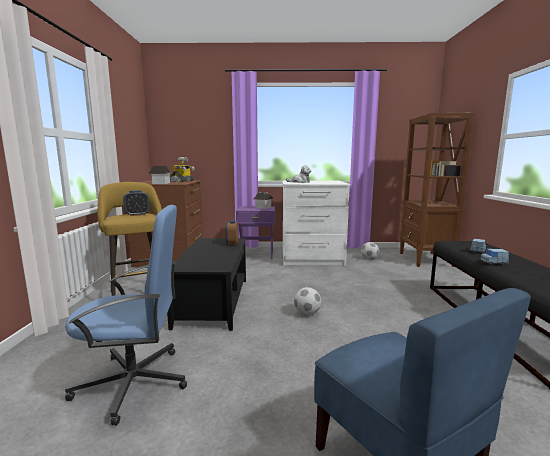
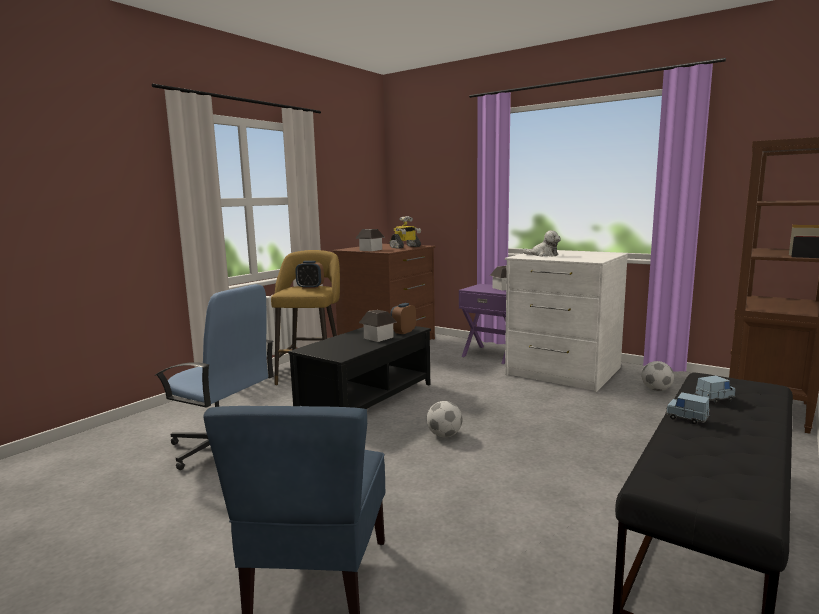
camera: 35 degrees right, 0 degrees up
none -> toy house [359,310,397,342]

